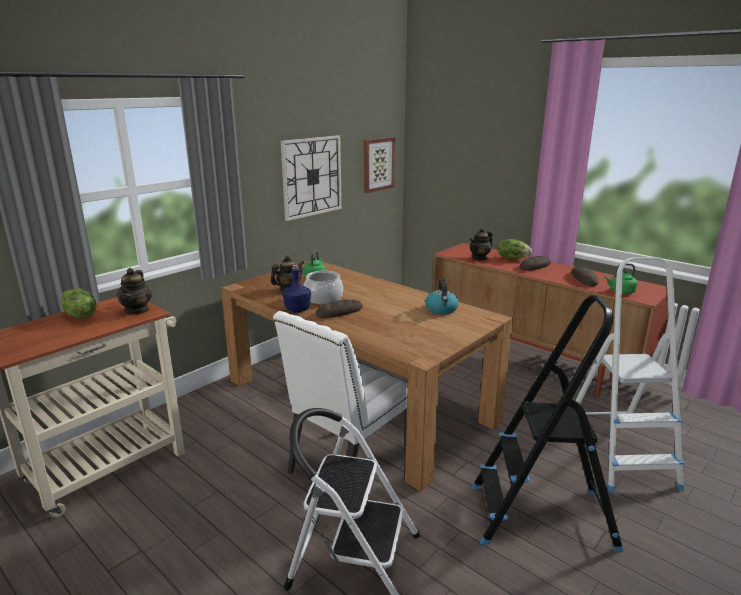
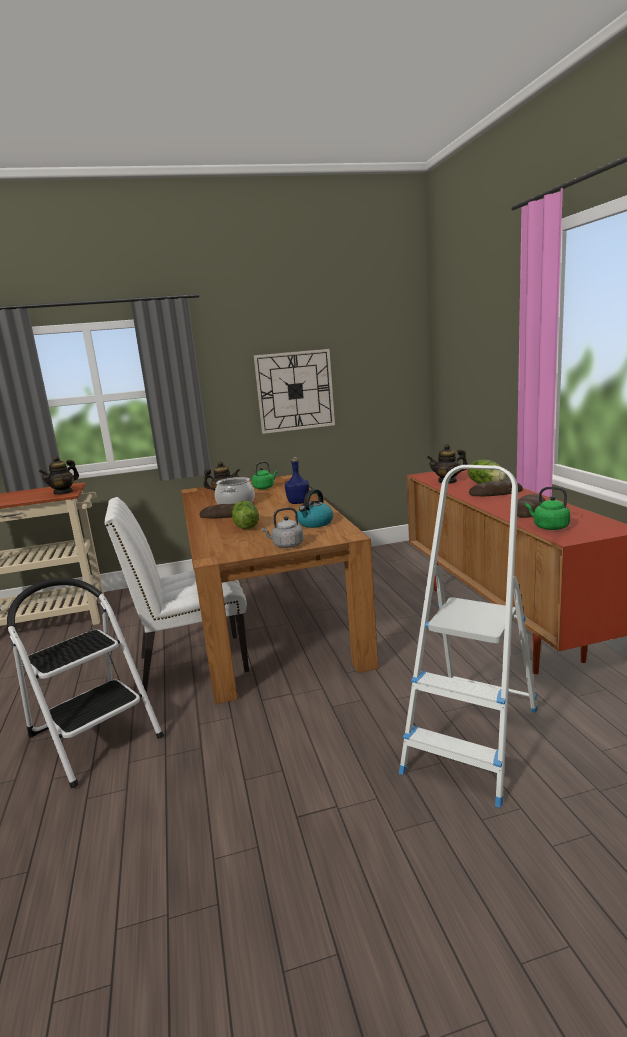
camera: 35 degrees right, 5 degrees down
lettuce [61,288,97,319] -> lettuce moved to [232,501,259,529]
blue bottle [282,265,311,313] -> blue bottle moved to [285,457,309,504]
picture [364,137,395,193] -> none
black step ladder [472,295,624,552] -> none
none -> grey kettle [262,507,304,548]

